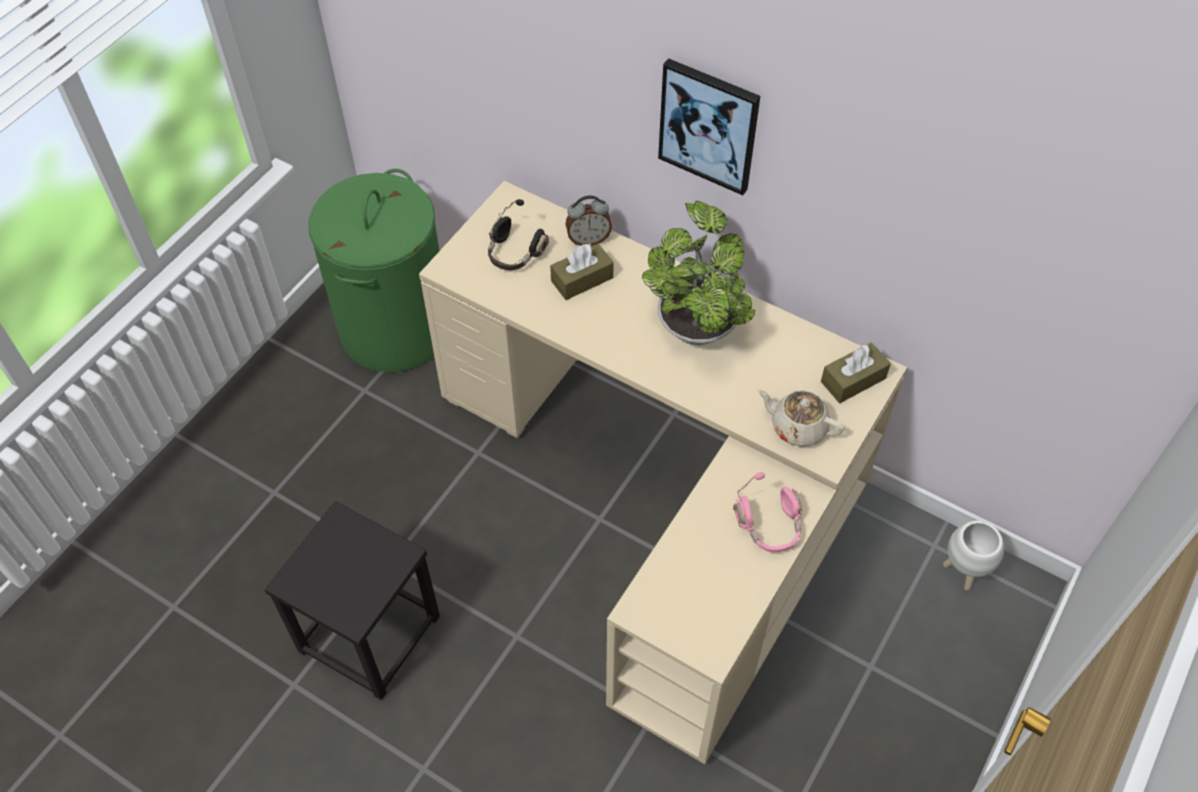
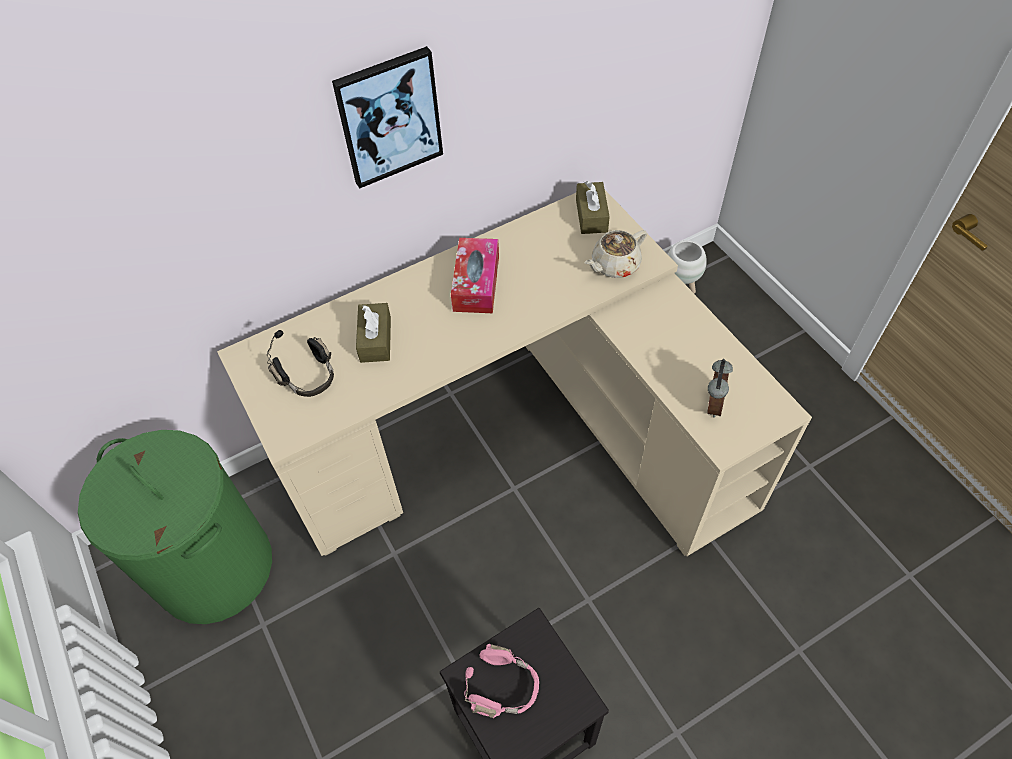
camera: 60 degrees left, 0 degrees up
alarm clock [565,196,612,246] -> alarm clock moved to [707,359,733,418]
potted plant [642,201,755,345] -> tissue box [451,238,499,313]
pink headphones [733,472,803,552] -> pink headphones moved to [464,644,539,718]

